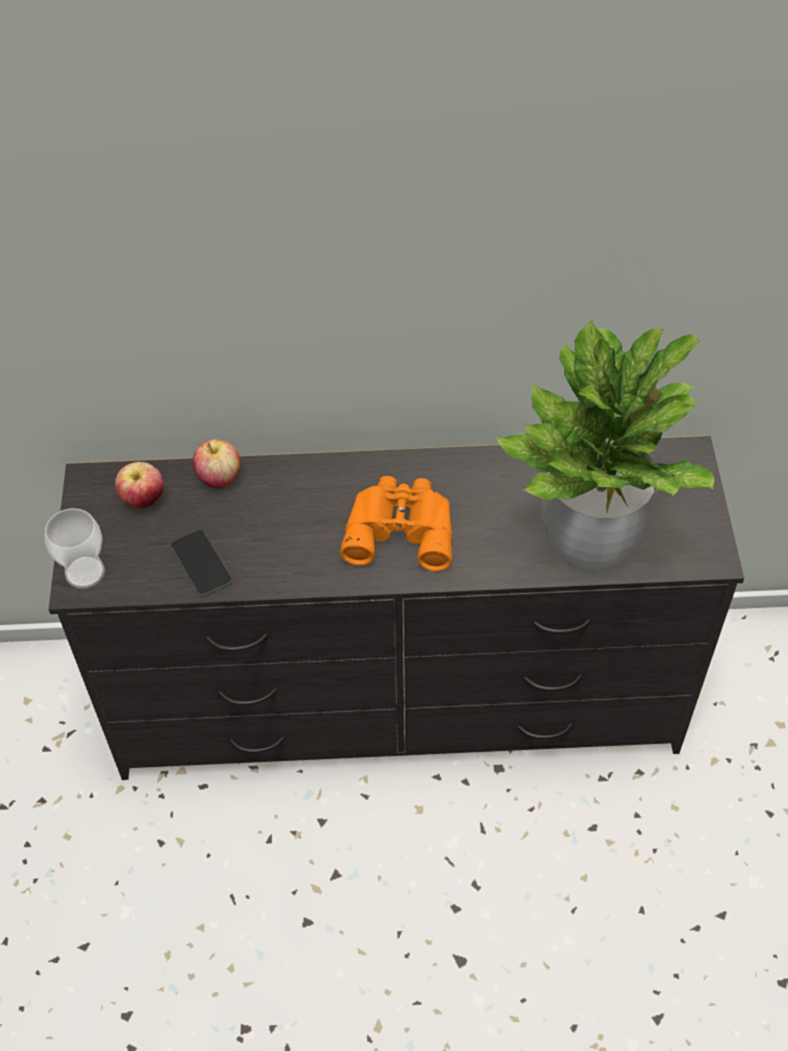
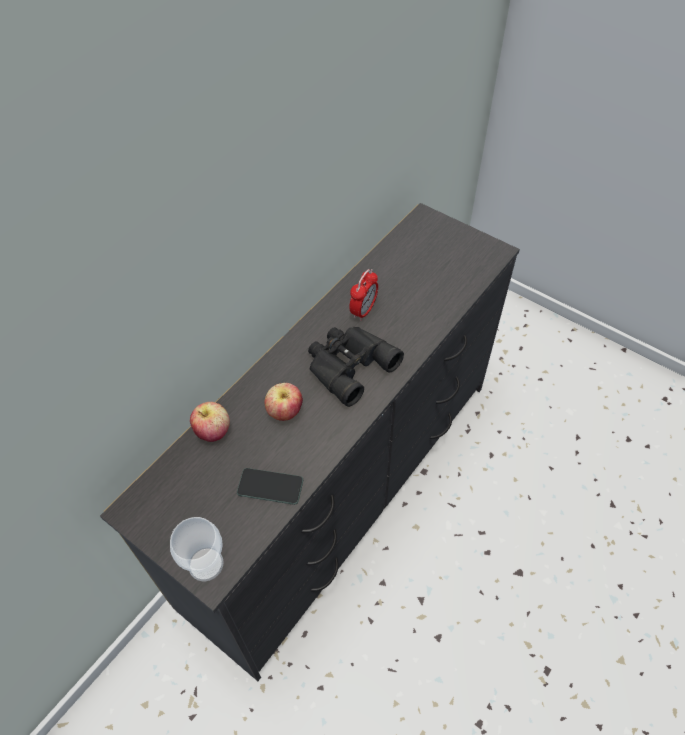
camera: 50 degrees left, 0 degrees up
apple [115,462,164,508] -> apple moved to [264,383,303,421]
orange binoculars [340,476,452,572] -> black binoculars [308,327,404,407]
potted plant [495,319,714,573] -> none
none -> alarm clock [349,269,378,321]

